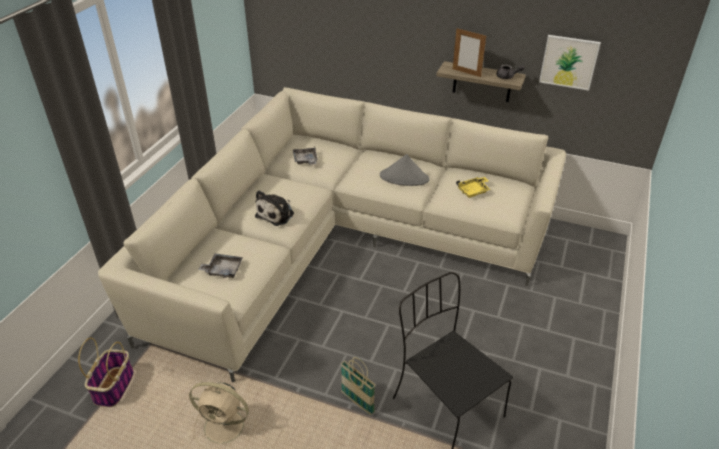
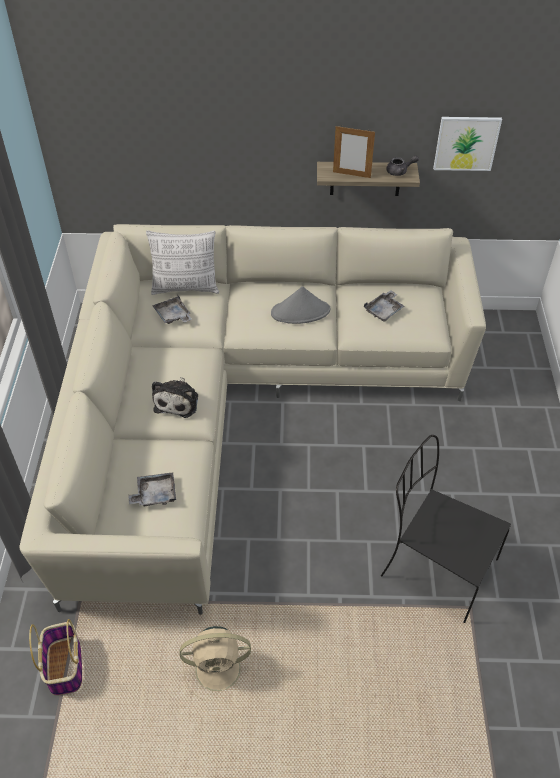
camera: 20 degrees left, 10 degrees up
basket [341,357,376,415] -> none
yellow tray [456,177,491,198] -> grey tray [364,290,404,322]
none -> pillow [146,231,219,295]

